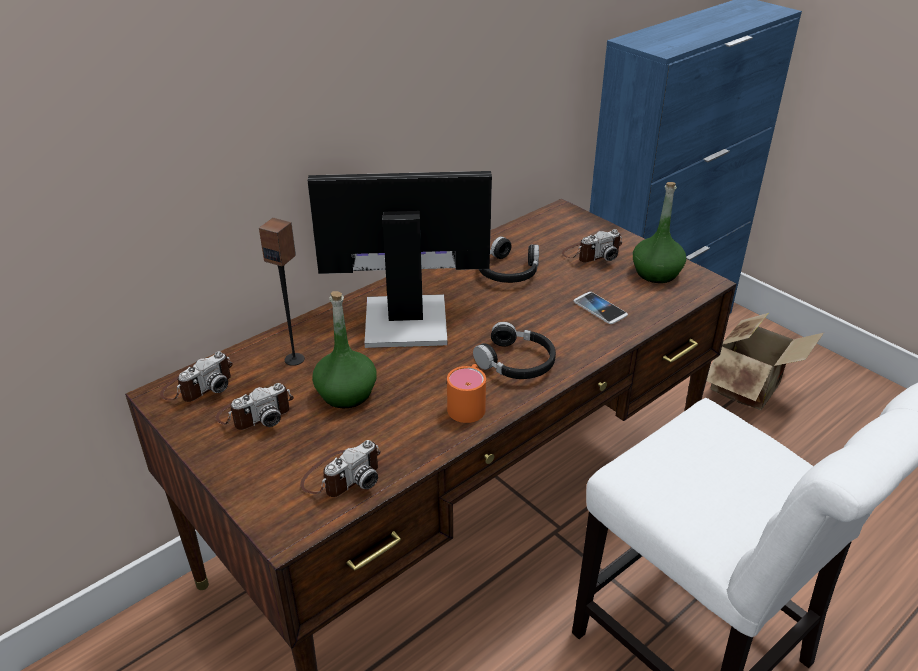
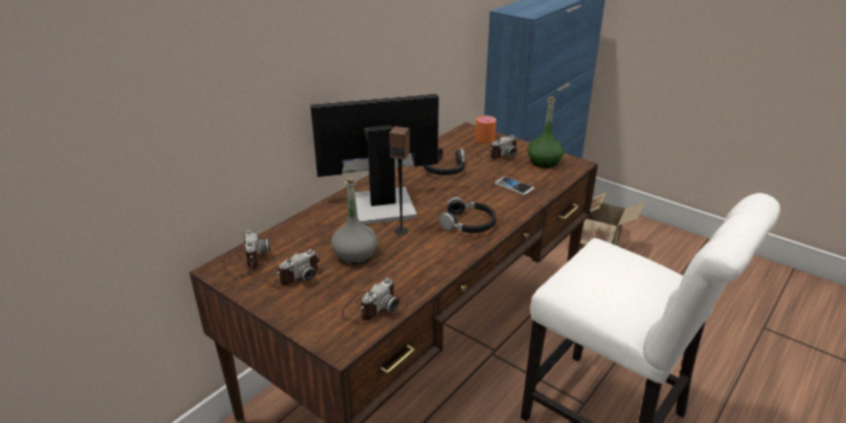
camera: 10 degrees left, 5 degrees down
camera [160,352,233,402] -> camera turned 45 degrees counterclockwise [222,229,270,277]
speaker [259,218,305,366] -> speaker moved to [389,126,410,235]
green bottle [312,291,377,408] -> grey bottle [331,177,378,265]
orange mug [447,364,486,423] -> orange mug moved to [475,116,496,143]

